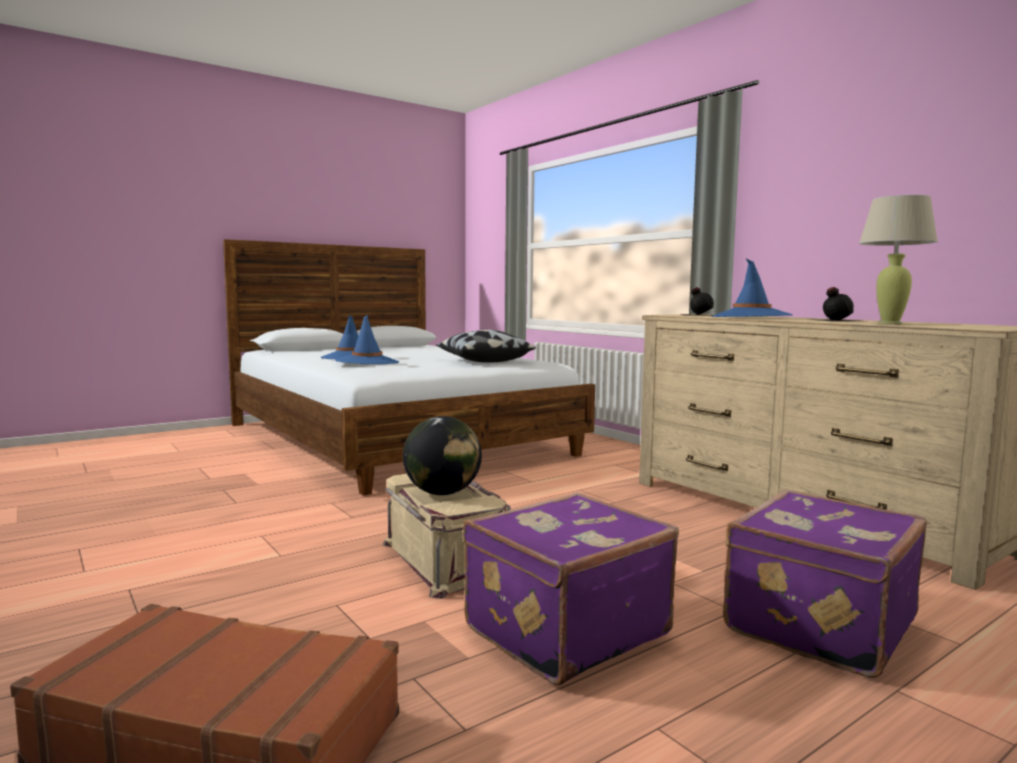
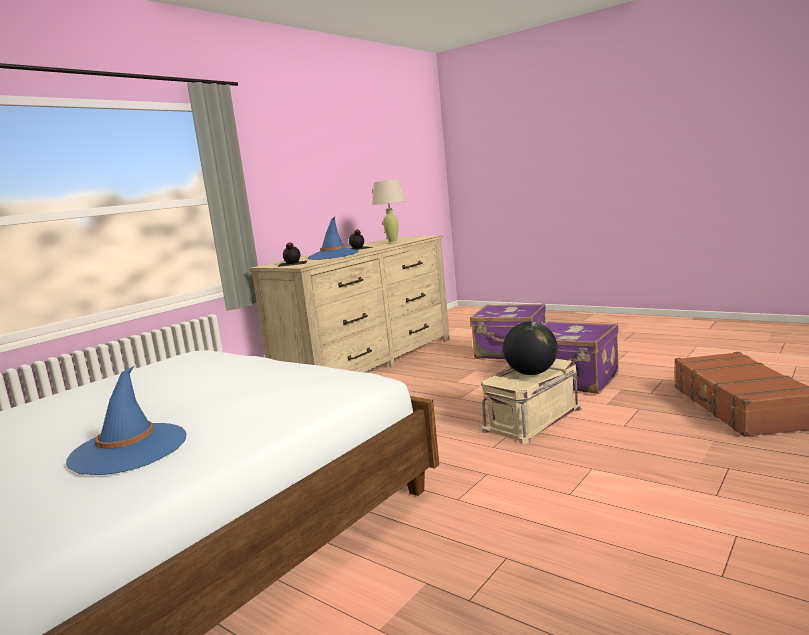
camera: 105 degrees left, 5 degrees up
blue hat [335,315,399,364] -> none
pillow [436,330,536,363] -> none

